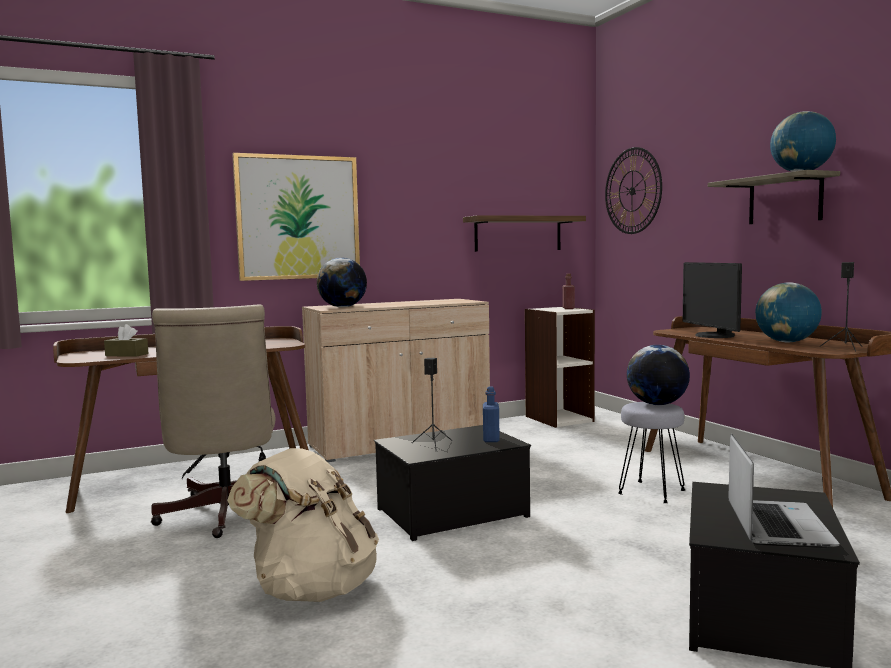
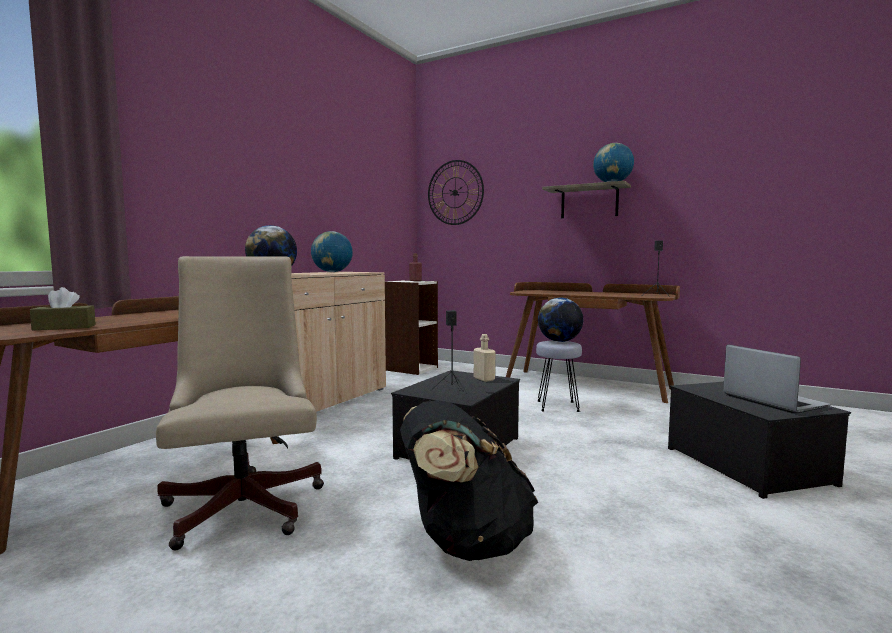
camera: 35 degrees left, 0 degrees up
beige office chair [151,304,276,538] -> beige office chair turned 150 degrees counterclockwise [156,256,324,550]
beige backpack [227,448,379,602] -> black backpack [400,400,538,561]
picture [232,153,360,281] -> none
shelf [463,215,586,252] -> none
blue bottle [483,386,500,442] -> beige bottle [474,334,496,382]
monitor [683,262,742,338] -> none
globe [755,282,822,342] -> globe moved to [311,231,353,272]

